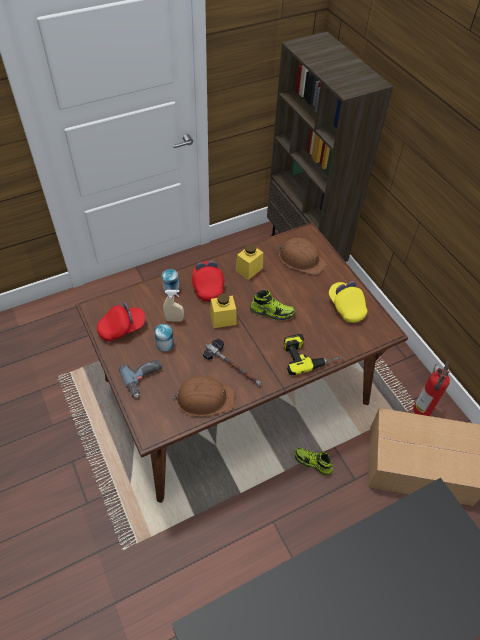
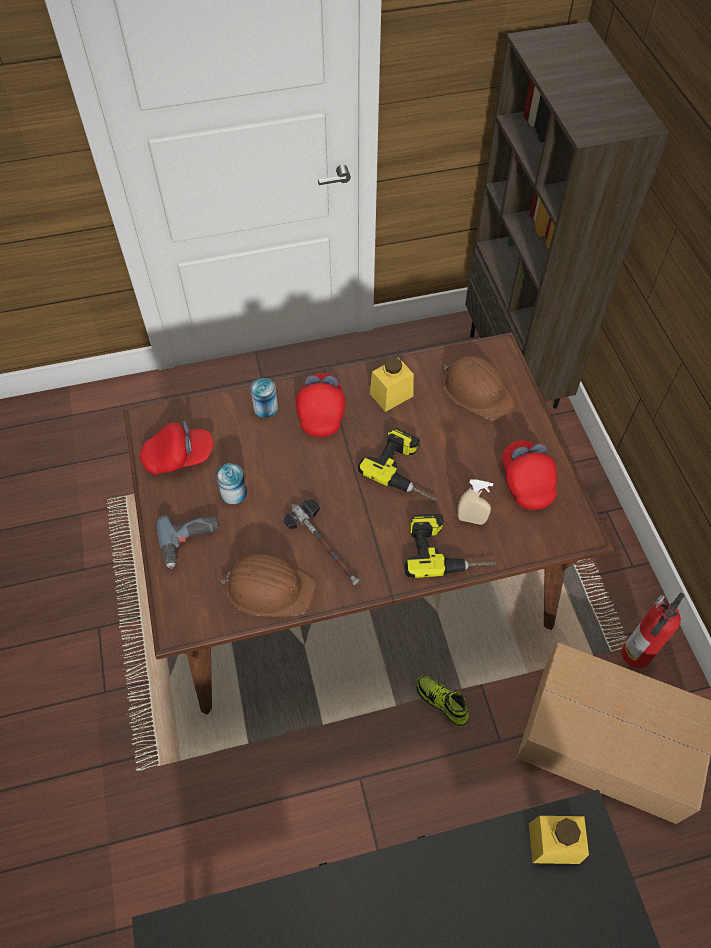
camera: 15 degrees right, 5 degrees up
beige spray bottle [163,290,184,322] -> beige spray bottle moved to [457,479,493,525]
yellow jar [210,293,237,328] -> yellow jar moved to [529,816,589,864]
shoe [250,290,296,321] -> power drill [358,428,437,501]
yellow cap [329,281,367,323] -> red cap [502,440,557,510]

